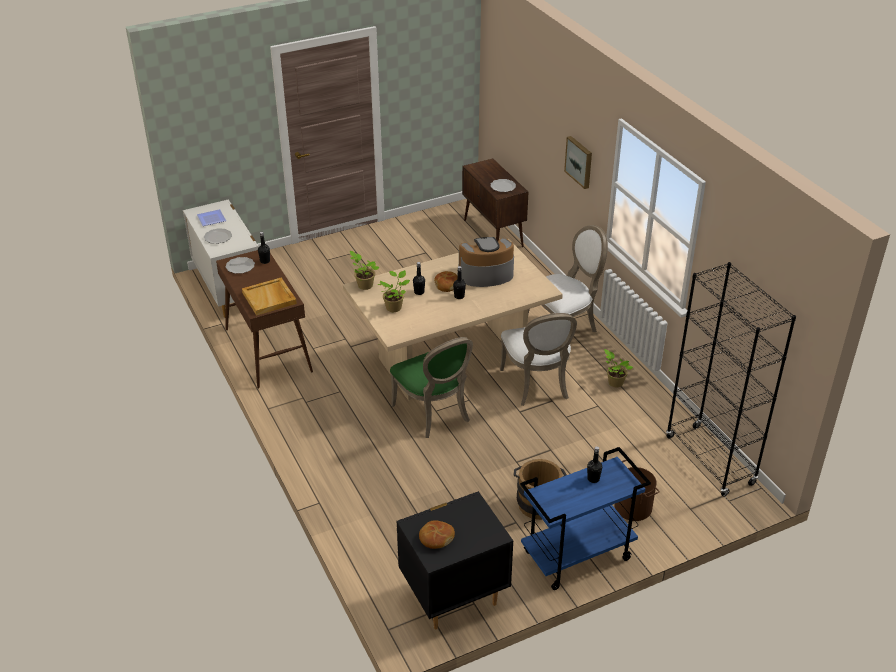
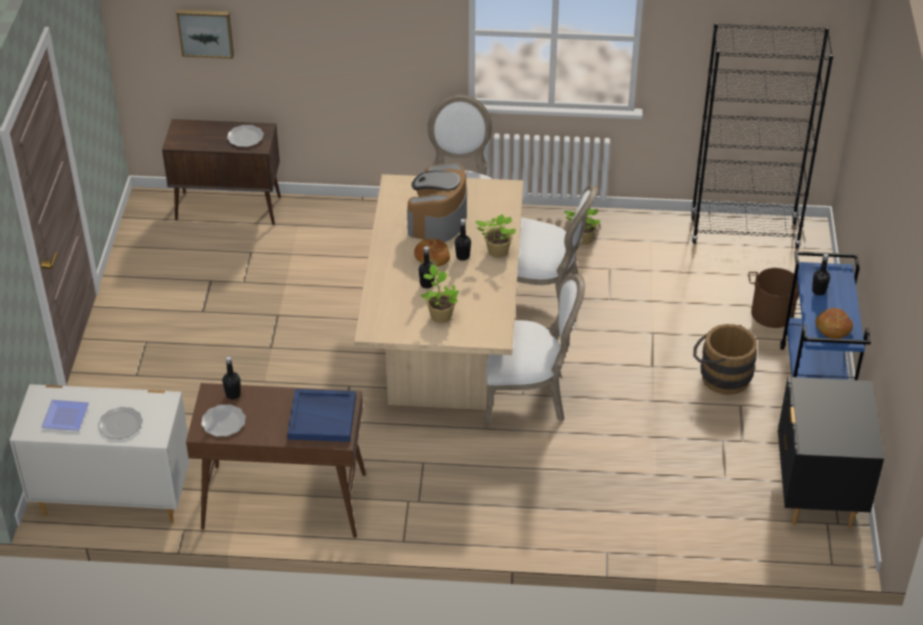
camera: 60 degrees left, 5 degrees up
beige tray [242,278,297,316] -> blue tray [287,389,356,442]
potted plant [350,251,380,290] -> potted plant moved to [475,214,516,258]
green chair [390,337,473,438] -> white chair [484,274,585,428]
bread [419,520,455,549] -> bread moved to [816,308,853,339]
picture [564,136,592,189] -> picture moved to [176,10,234,59]

